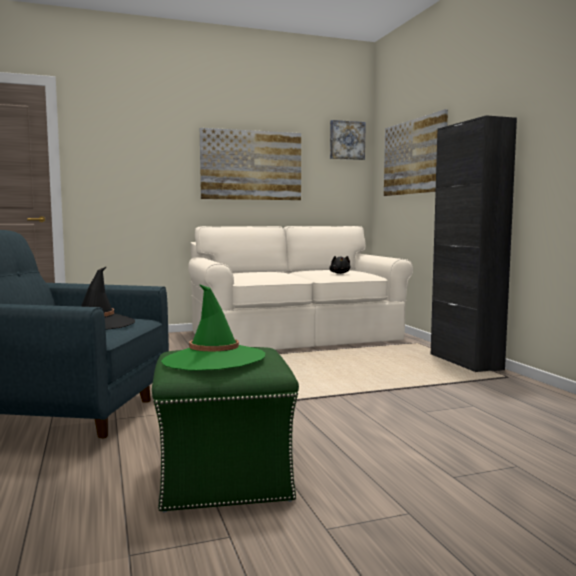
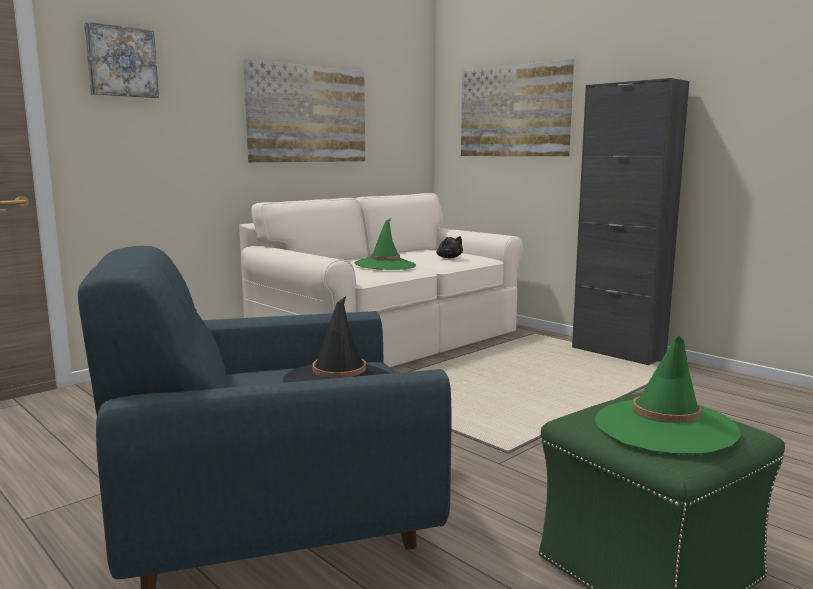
camera: 25 degrees left, 5 degrees up
picture [330,120,366,160] -> picture moved to [84,22,159,98]
none -> green hat [355,218,416,270]

